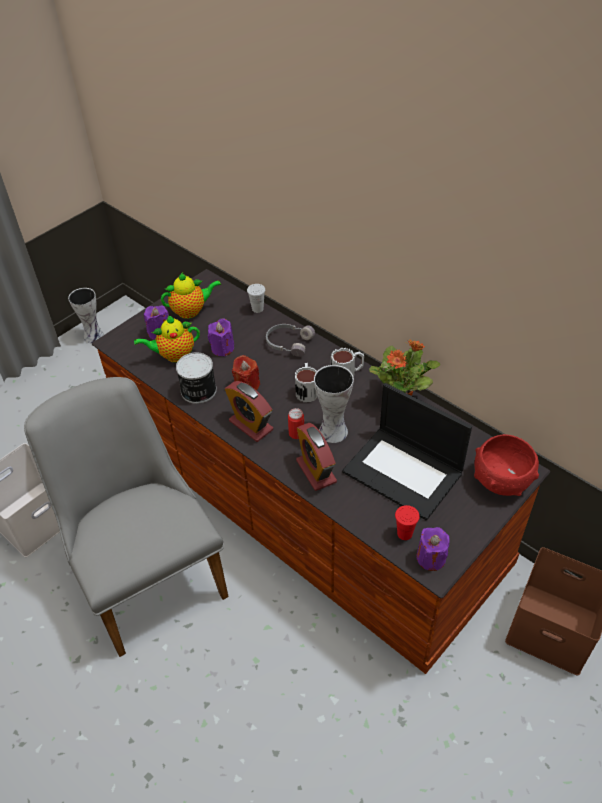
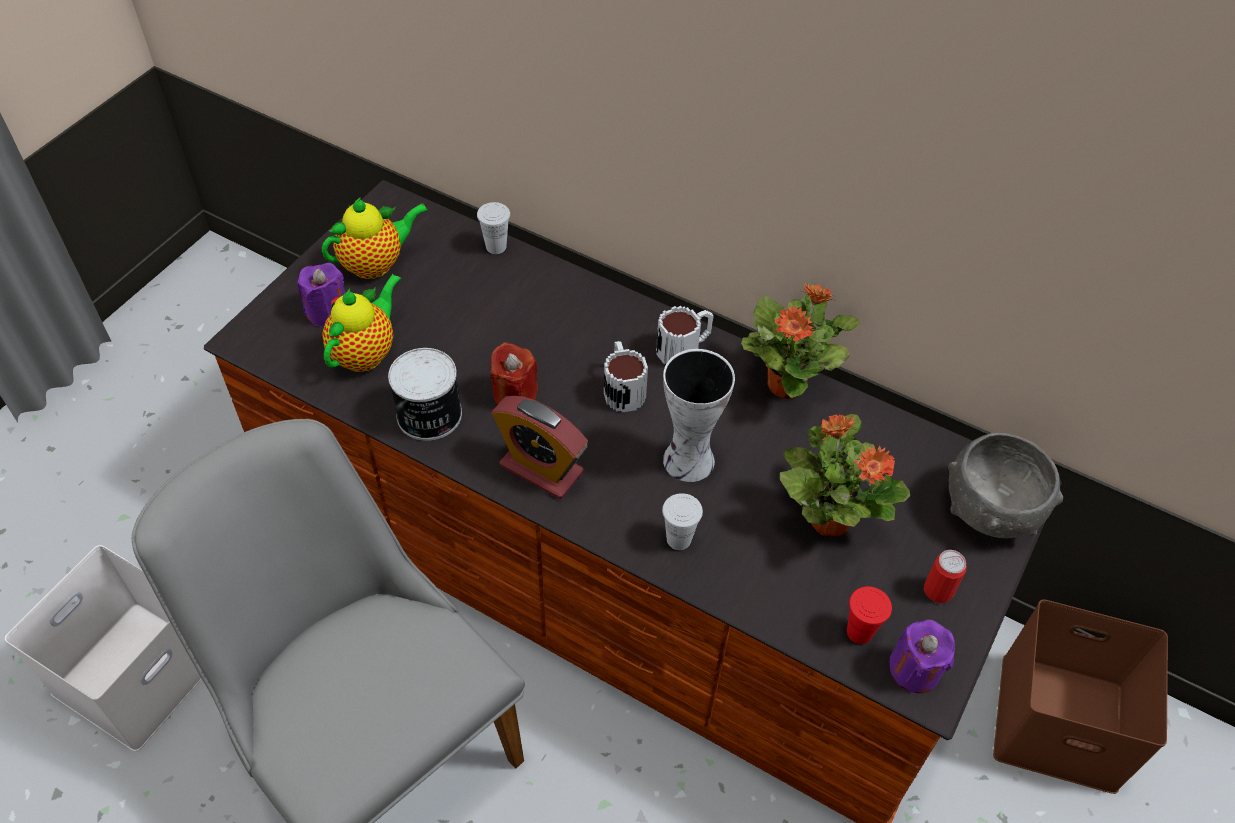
camera: 15 degrees left, 5 degrees up
vase [68,288,104,343] -> none
teapot [134,316,200,362] -> teapot turned 150 degrees clockwise [322,274,402,372]
purple candle [208,318,234,357] -> none
grey headphones [266,324,315,357] -> none
can [288,408,304,439] -> can moved to [924,550,967,603]
alarm clock [296,423,337,491] -> white cup [662,493,703,550]
laptop [342,383,472,521] -> potted plant [780,414,910,537]
red bowl [474,434,539,496] -> grey bowl [948,433,1063,538]

